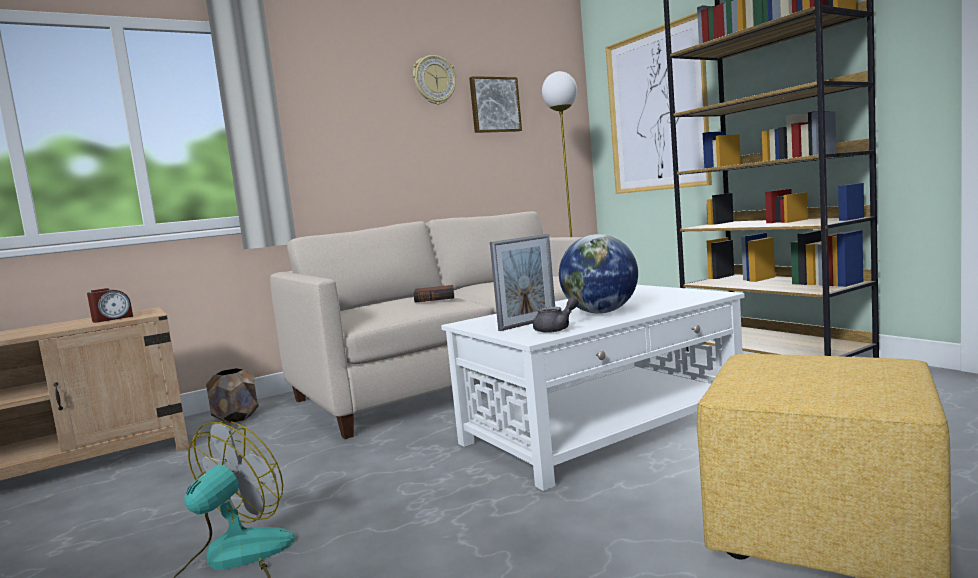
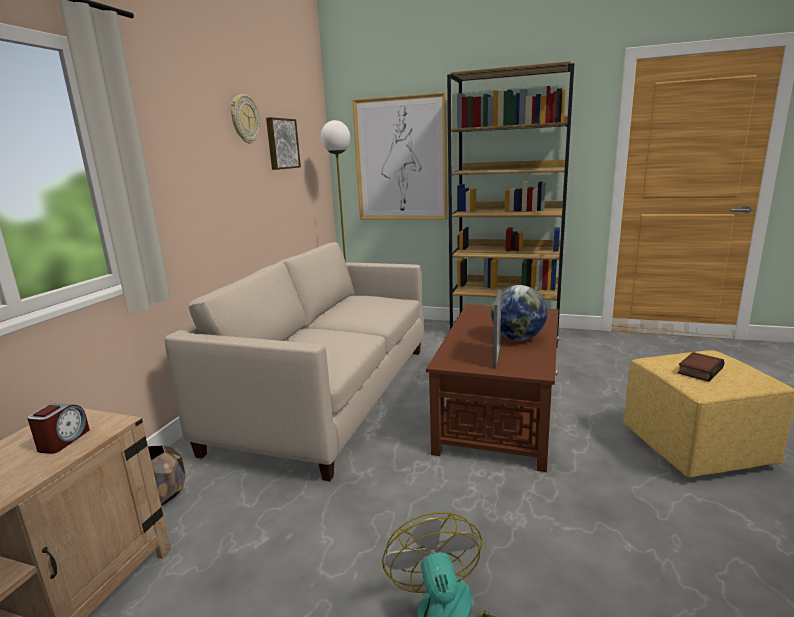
camera: 40 degrees left, 10 degrees up
book [414,285,454,303] -> book moved to [677,352,725,382]
white coffee table [441,285,745,491] -> brown coffee table [426,304,559,472]
grey teapot [533,297,579,333] -> none

